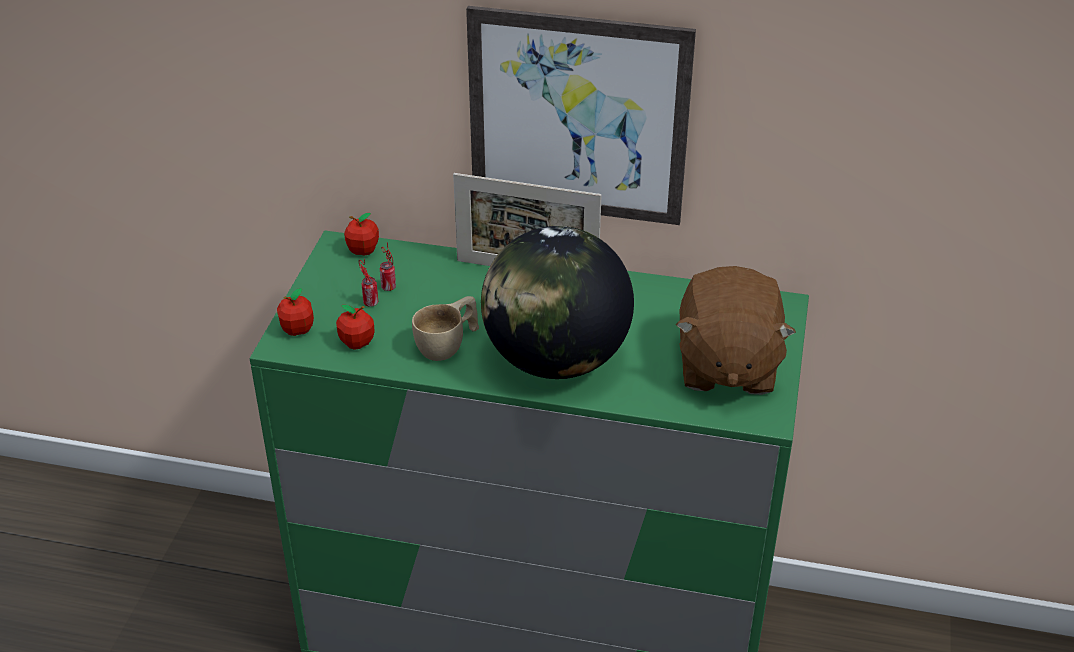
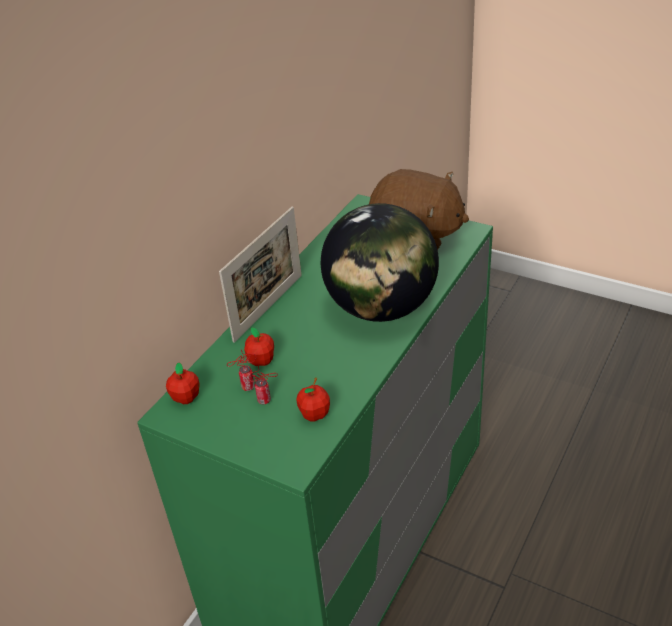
camera: 70 degrees left, 0 degrees up
apple [277,288,314,336] -> apple moved to [244,327,274,366]
beige cup [412,296,479,361] -> none
picture [466,6,696,225] -> none

